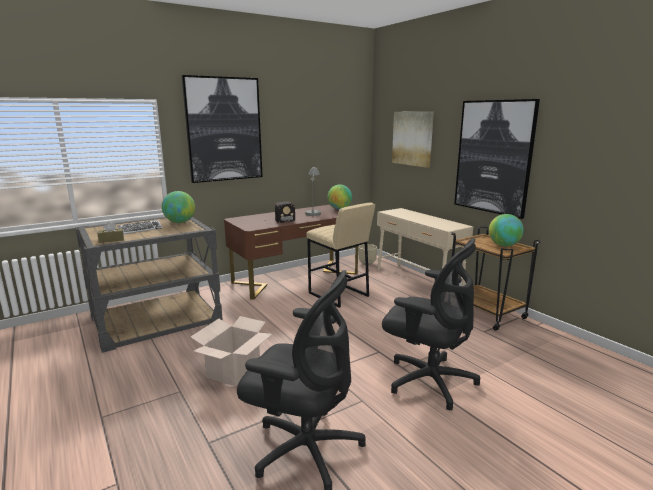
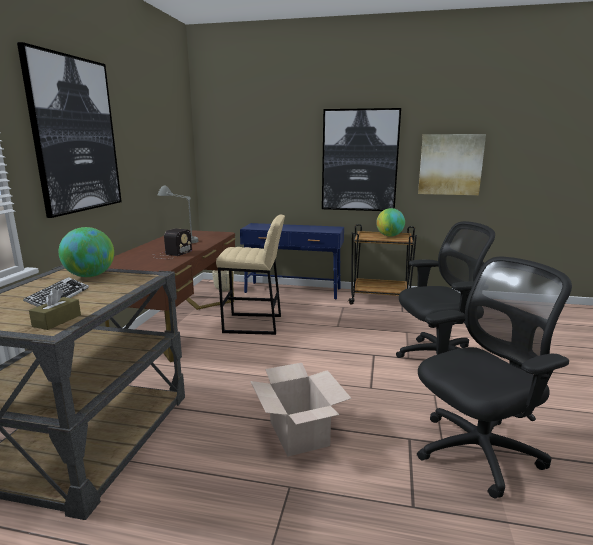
camera: 45 degrees left, 0 degrees up
globe [327,184,352,209] -> none
beige console table [377,208,474,286] -> blue console table [240,223,344,299]
picture [392,112,434,168] -> picture moved to [418,134,486,195]

